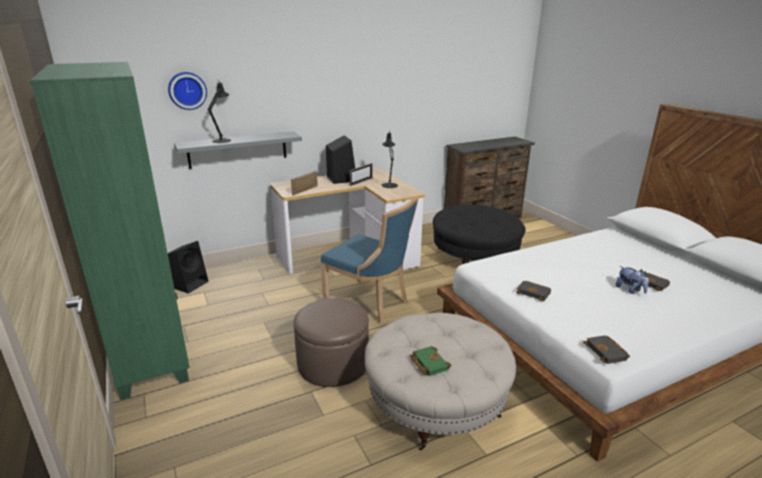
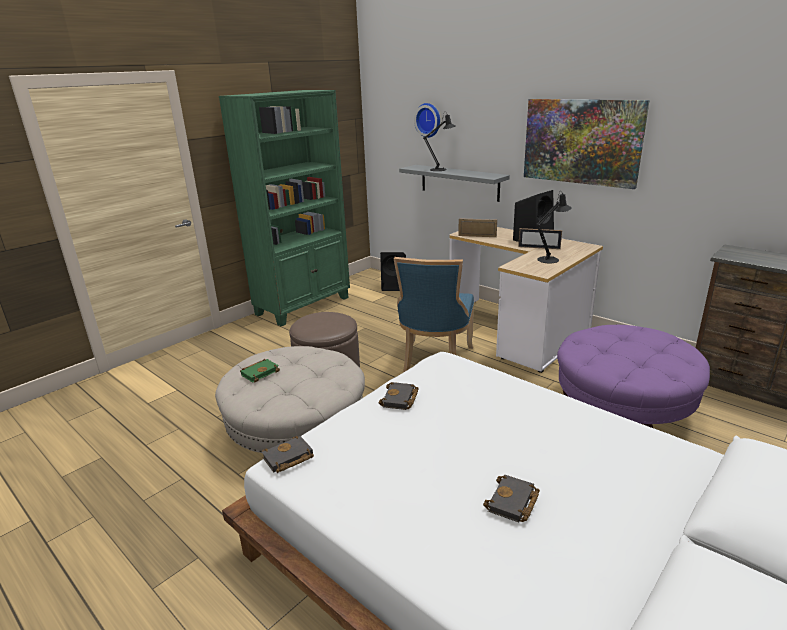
camera: 70 degrees right, 0 degrees up
black ottoman [433,205,526,264] -> purple ottoman [557,325,710,428]
plush toy [616,266,649,294] -> none
none -> picture [524,99,650,189]

